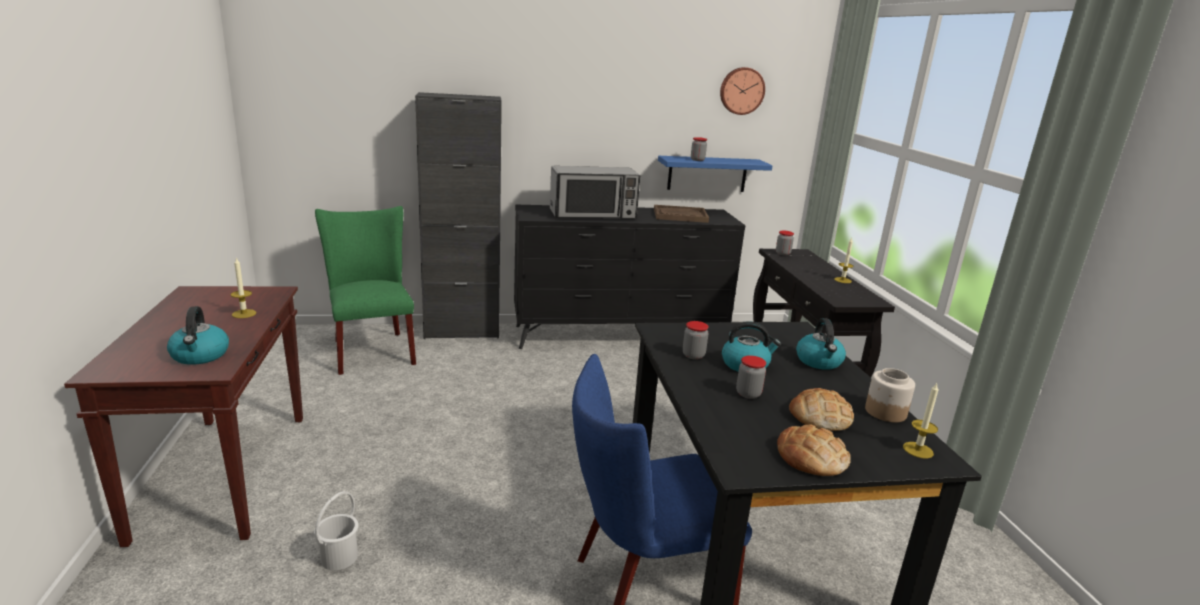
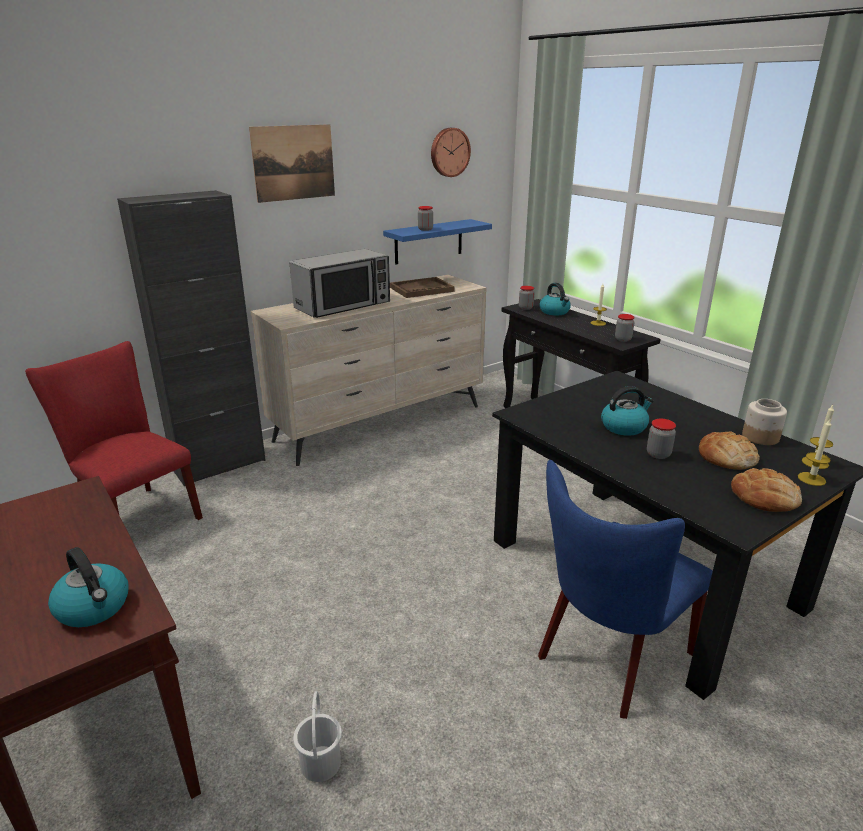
camera: 25 degrees left, 5 degrees up
candle [231,257,256,318] -> candle moved to [798,419,831,486]
green chair [315,206,416,375] -> red chair [25,341,203,520]
black dresser [514,204,745,349] -> beige dresser [250,275,486,466]
jar [683,321,709,360] -> jar moved to [615,314,635,342]
kettle [796,318,846,370] -> kettle moved to [540,283,571,315]
none -> picture [249,124,335,203]

